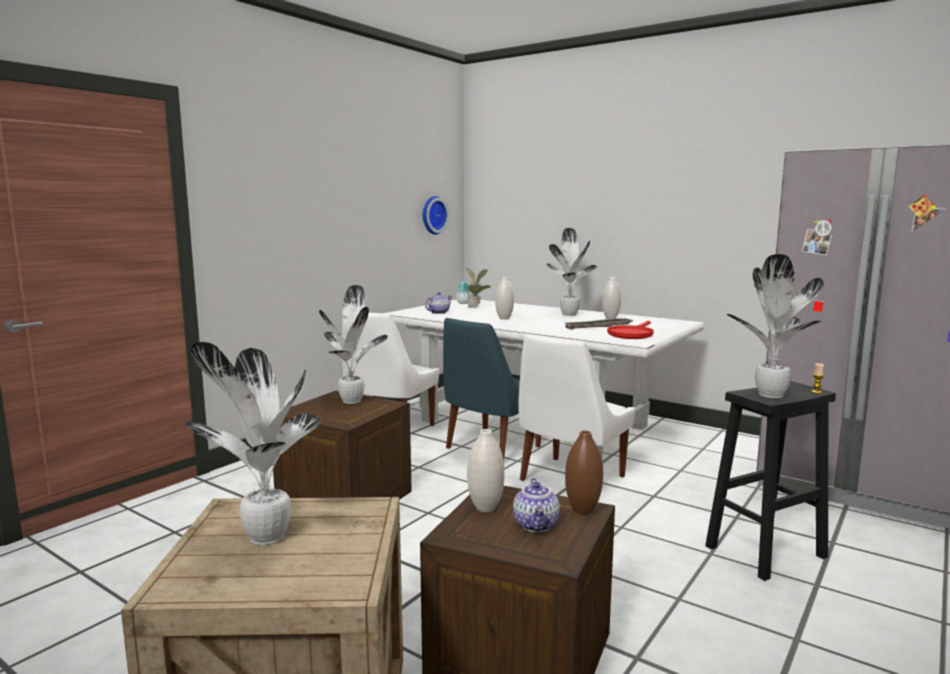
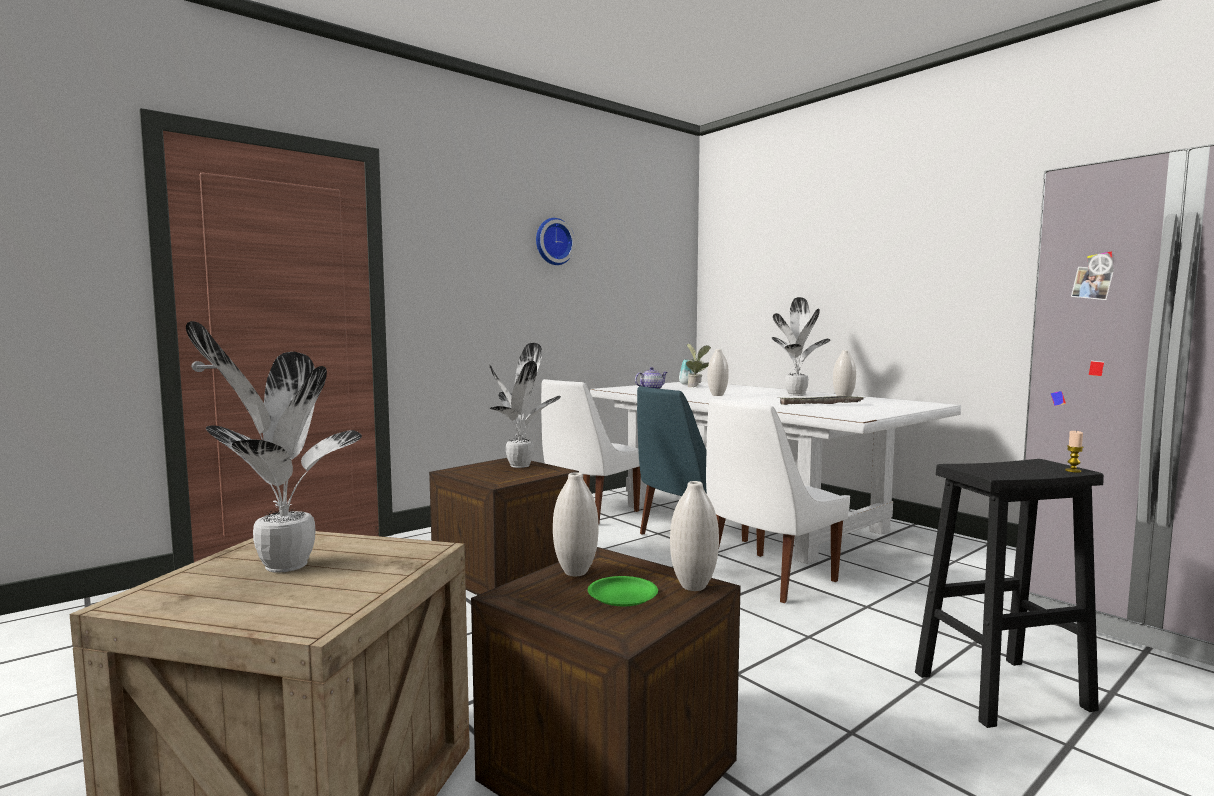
camera: 15 degrees right, 5 degrees down
wall clock [423,196,449,235] -> wall clock moved to [536,218,575,265]
teapot [513,478,560,532] -> green plate [588,576,658,606]
brown vase [565,430,603,515] -> white vase [670,481,719,591]
red frying pan [607,321,654,339] -> none
potted plant [727,254,824,398] -> none

